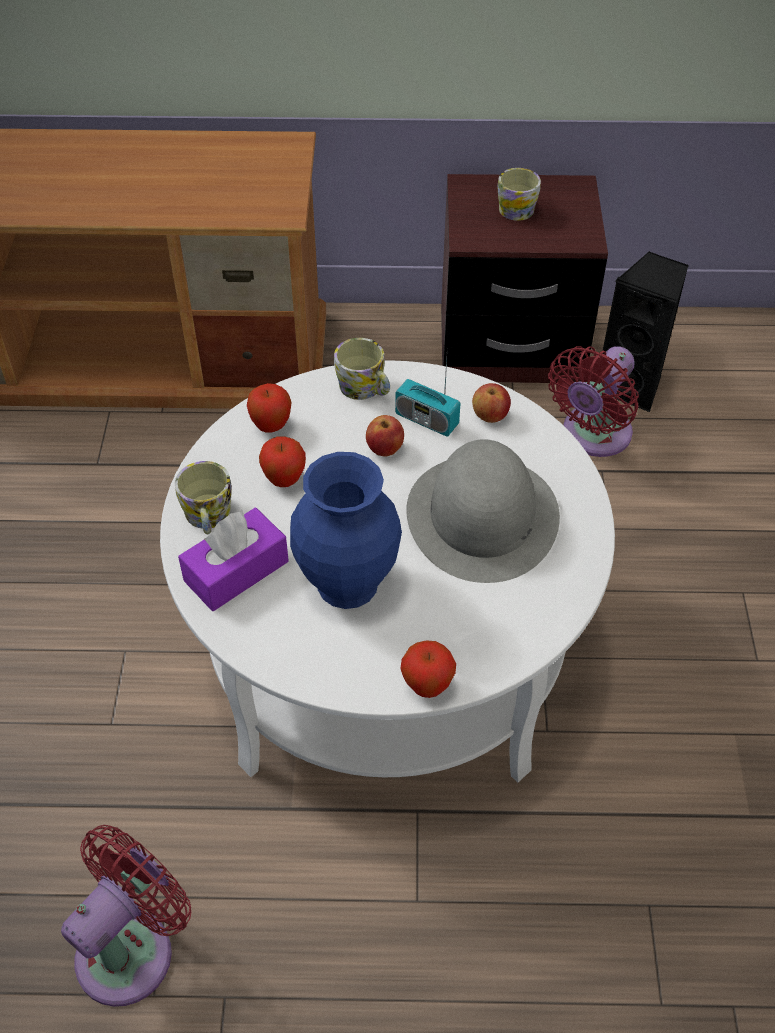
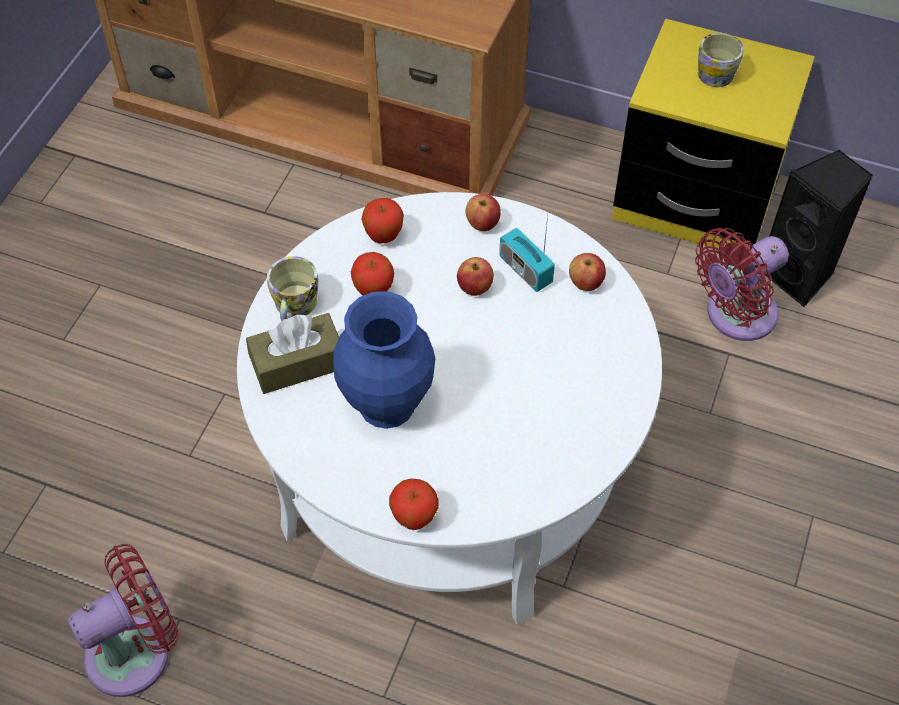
camera: 20 degrees right, 5 degrees up
purple tissue box [178,508,289,611] -> brown tissue box [246,313,339,394]
mug [334,338,390,400] -> apple [466,194,501,231]
grey hat [406,439,560,583] -> none
brown nightstand [441,174,608,383] -> yellow nightstand [612,19,815,249]

